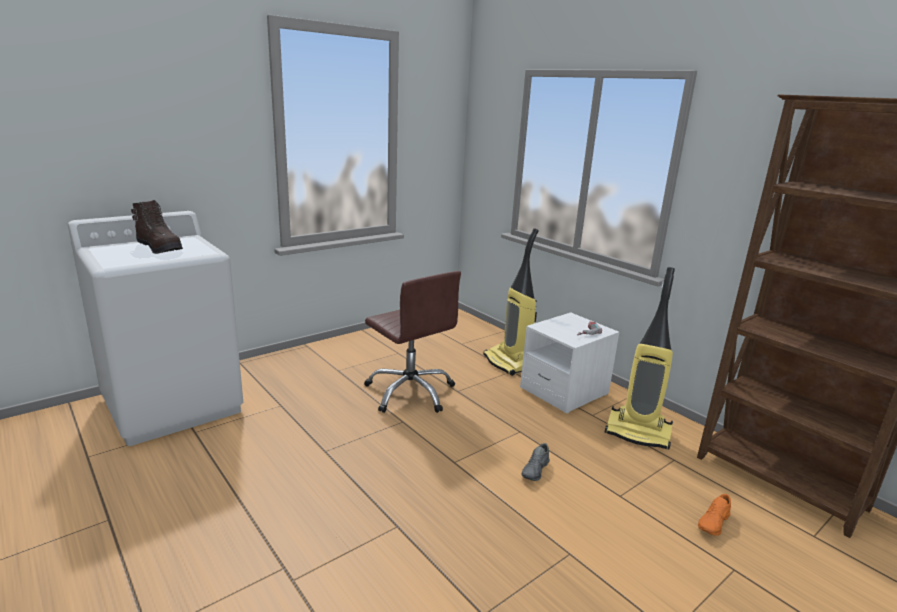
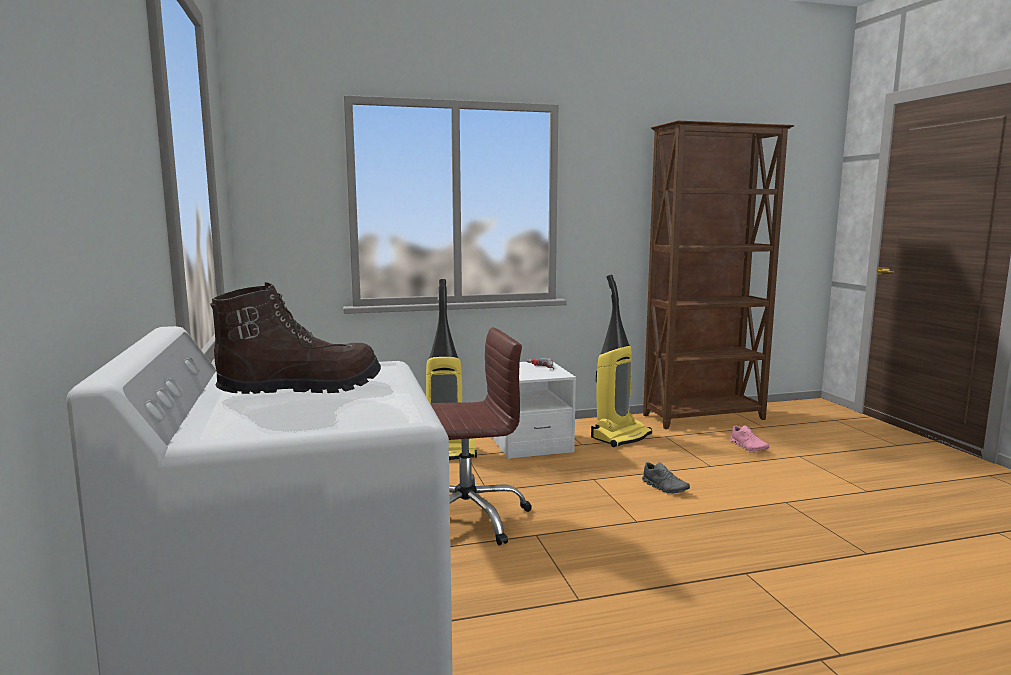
camera: 65 degrees left, 10 degrees down
orange shoe [698,494,731,536] -> pink shoe [730,425,769,451]

